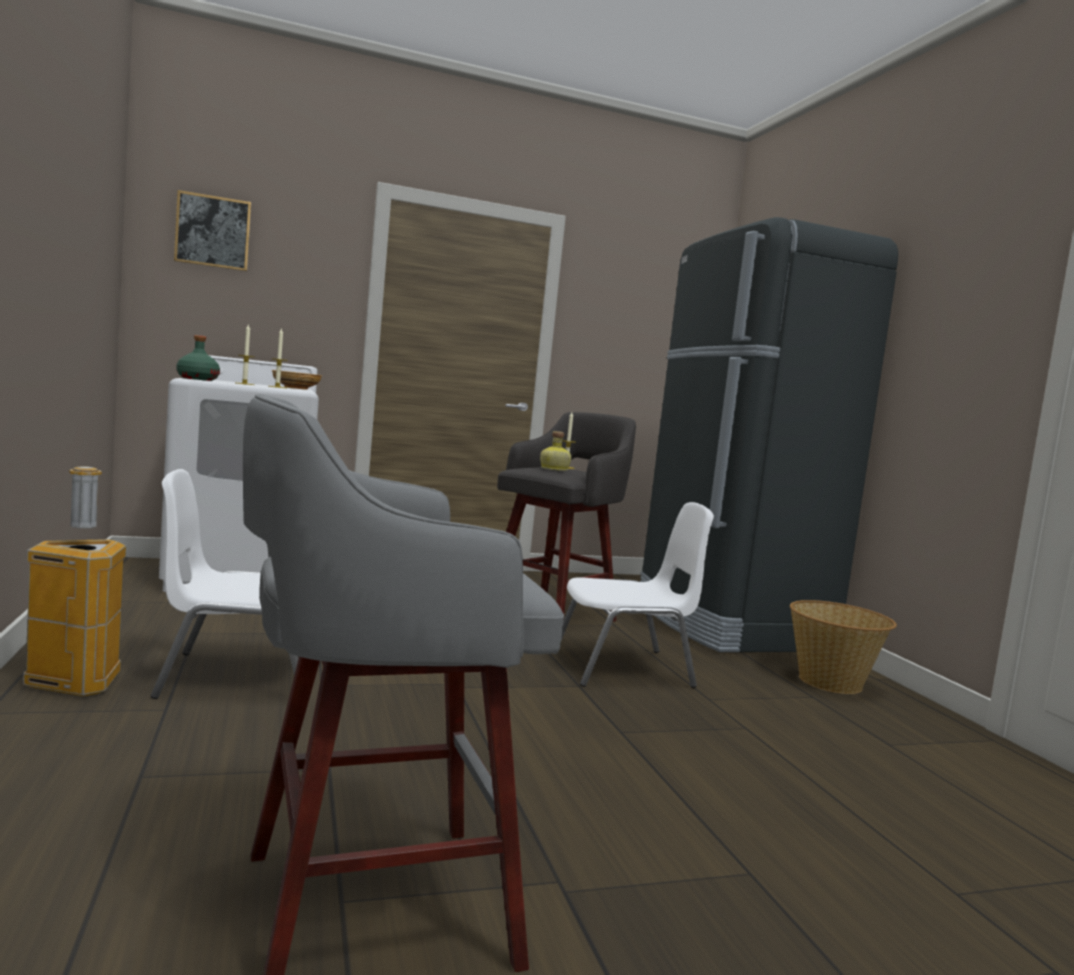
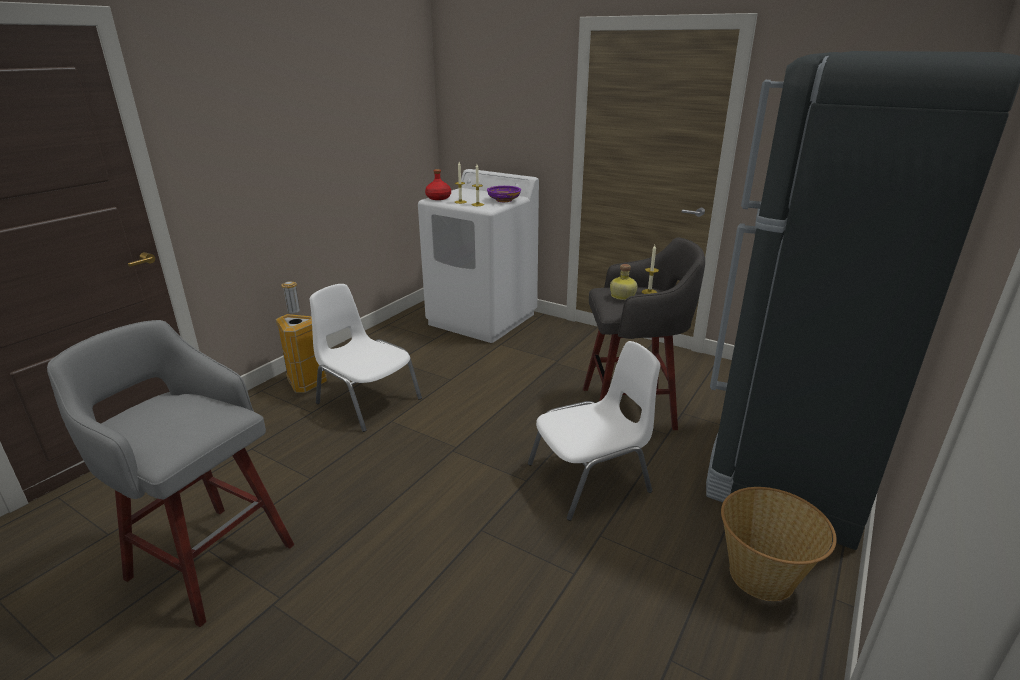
camera: 50 degrees right, 20 degrees up
picture [174,190,251,271] -> none
green bottle [176,335,220,381] -> red bottle [425,169,451,200]
beige bowl [272,370,322,390] -> purple bowl [487,186,521,202]
white chair [561,502,714,688] -> white chair turned 60 degrees counterclockwise [528,341,660,521]

